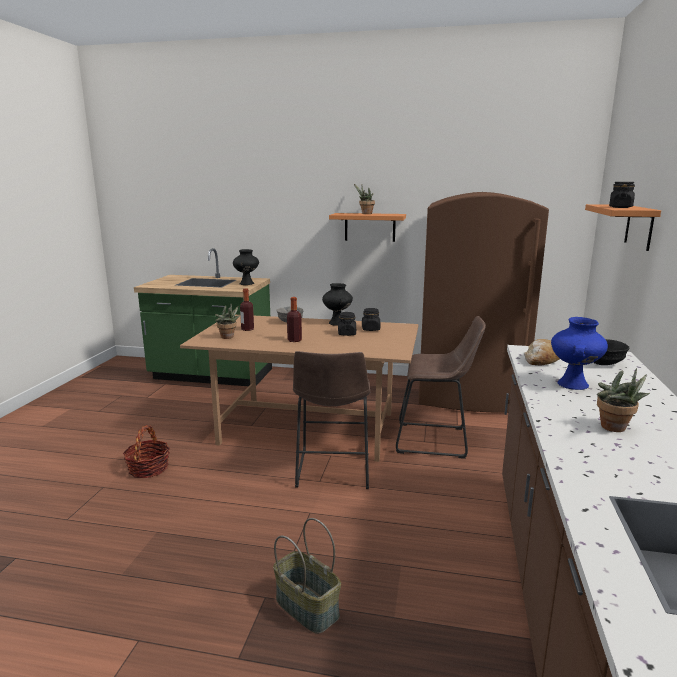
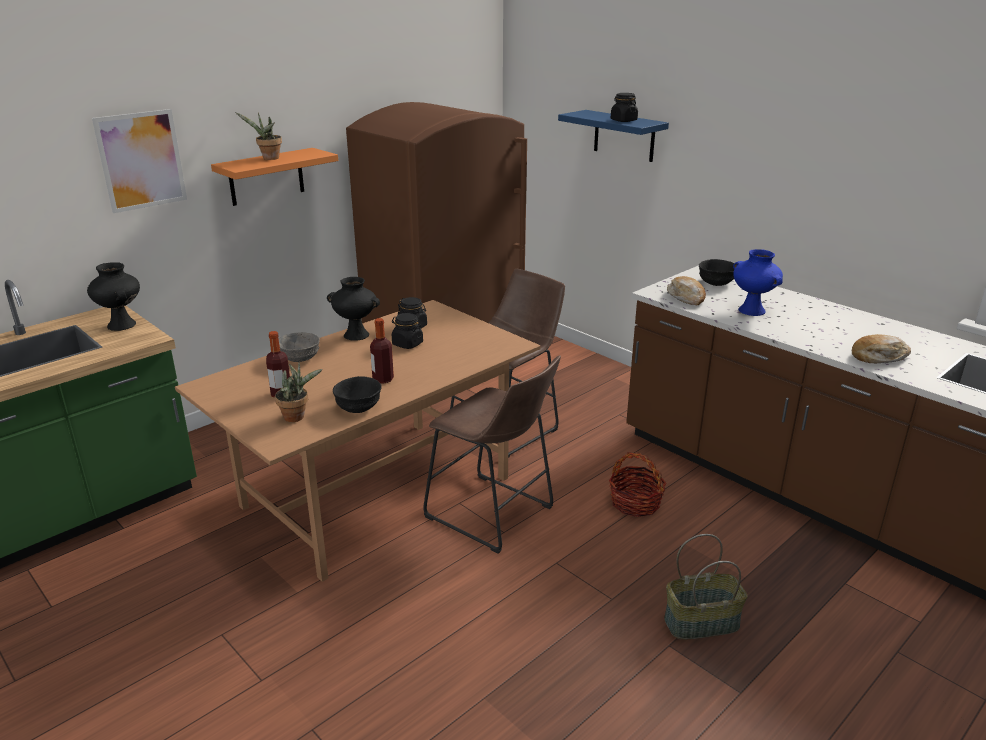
camera: 55 degrees left, 10 degrees up
basket [123,425,170,478] -> basket moved to [609,452,666,517]
orange shelf [585,204,661,251] -> blue shelf [558,110,669,162]
potted plant [597,368,650,432] -> none
none -> picture [92,109,187,213]
none -> black bowl [333,376,382,413]
none -> bread [852,334,911,363]

